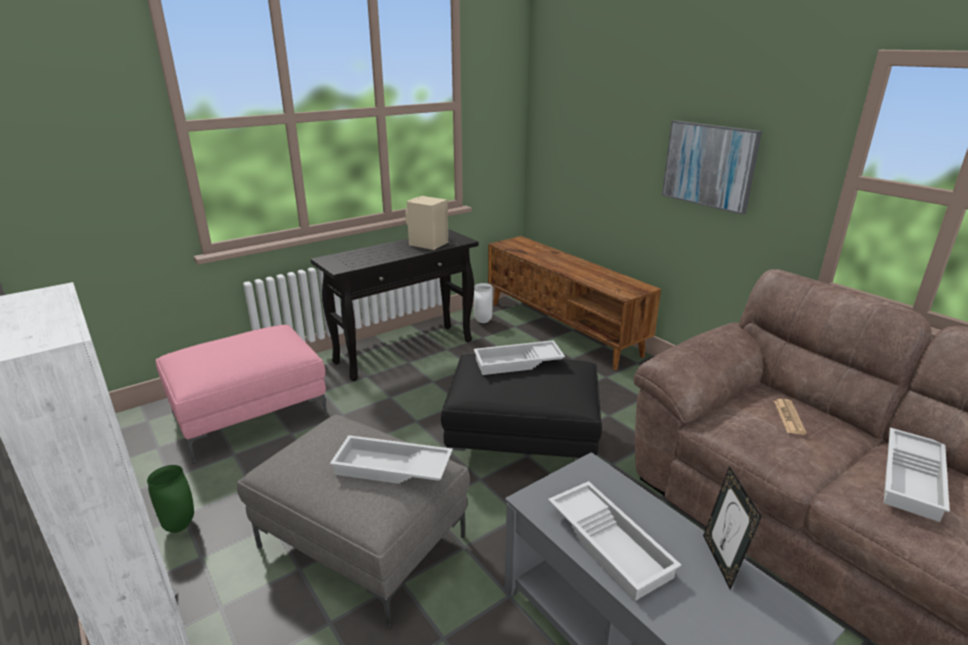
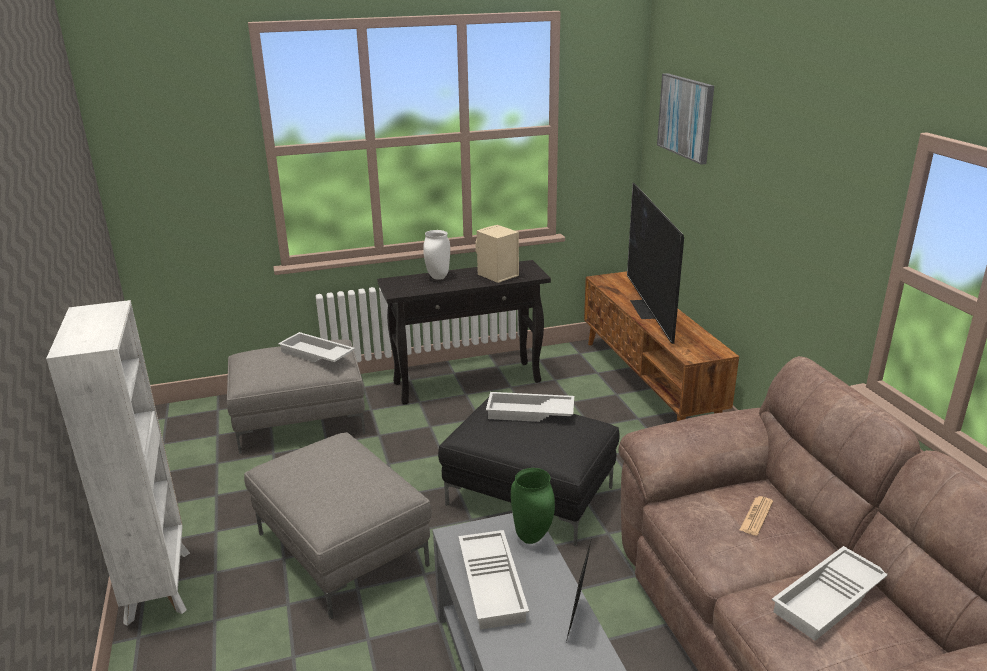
camera: 20 degrees right, 0 degrees up
green vase [147,465,194,533] -> green vase moved to [511,468,555,544]
pink ottoman [156,325,327,463] -> grey ottoman [227,340,365,454]
white tray [330,435,453,484] -> white tray moved to [278,332,355,362]
white vase [474,283,493,323] -> white vase moved to [423,230,450,280]
picture [662,120,762,215] -> picture moved to [657,73,714,165]
none -> television [627,183,684,344]

